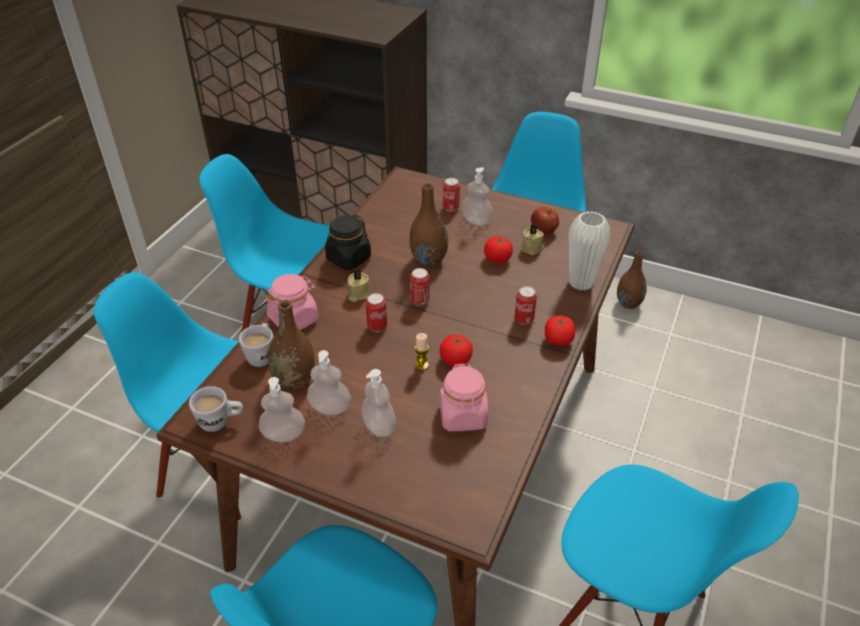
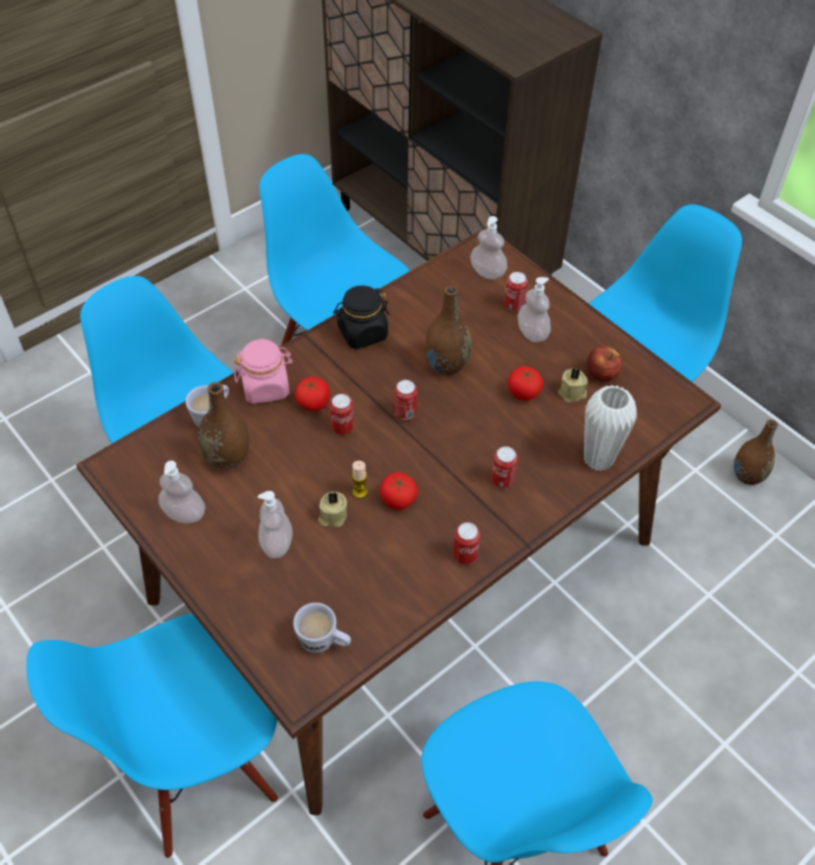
camera: 25 degrees right, 10 degrees up
white mug [189,386,243,432] -> white mug moved to [293,603,351,653]
soap dispenser [307,350,351,415] -> soap dispenser moved to [470,216,507,279]
beige candle [348,269,369,302] -> beige candle moved to [318,492,347,527]
pink jar [439,364,488,431] -> none
tomato [545,316,575,346] -> tomato moved to [295,377,330,411]
none -> can [453,522,480,565]

